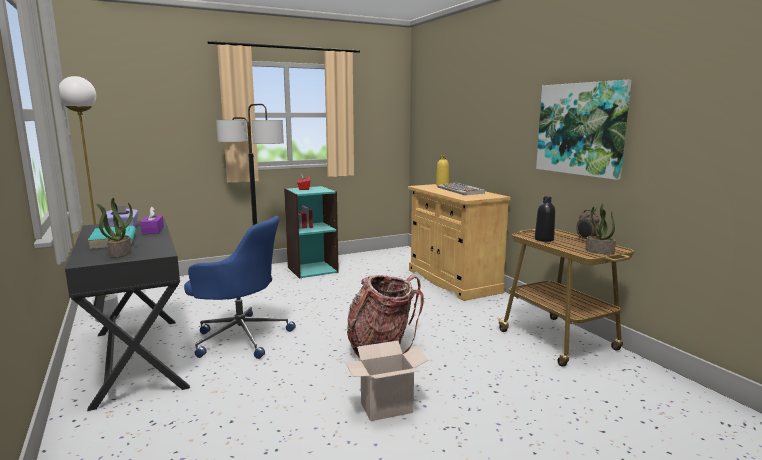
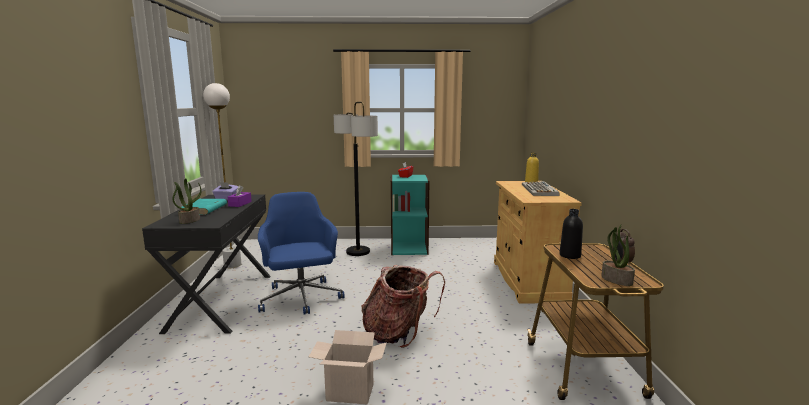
camera: 25 degrees right, 0 degrees up
blue office chair [184,216,296,359] -> blue office chair turned 150 degrees counterclockwise [258,192,345,314]
picture [536,80,632,180] -> none

